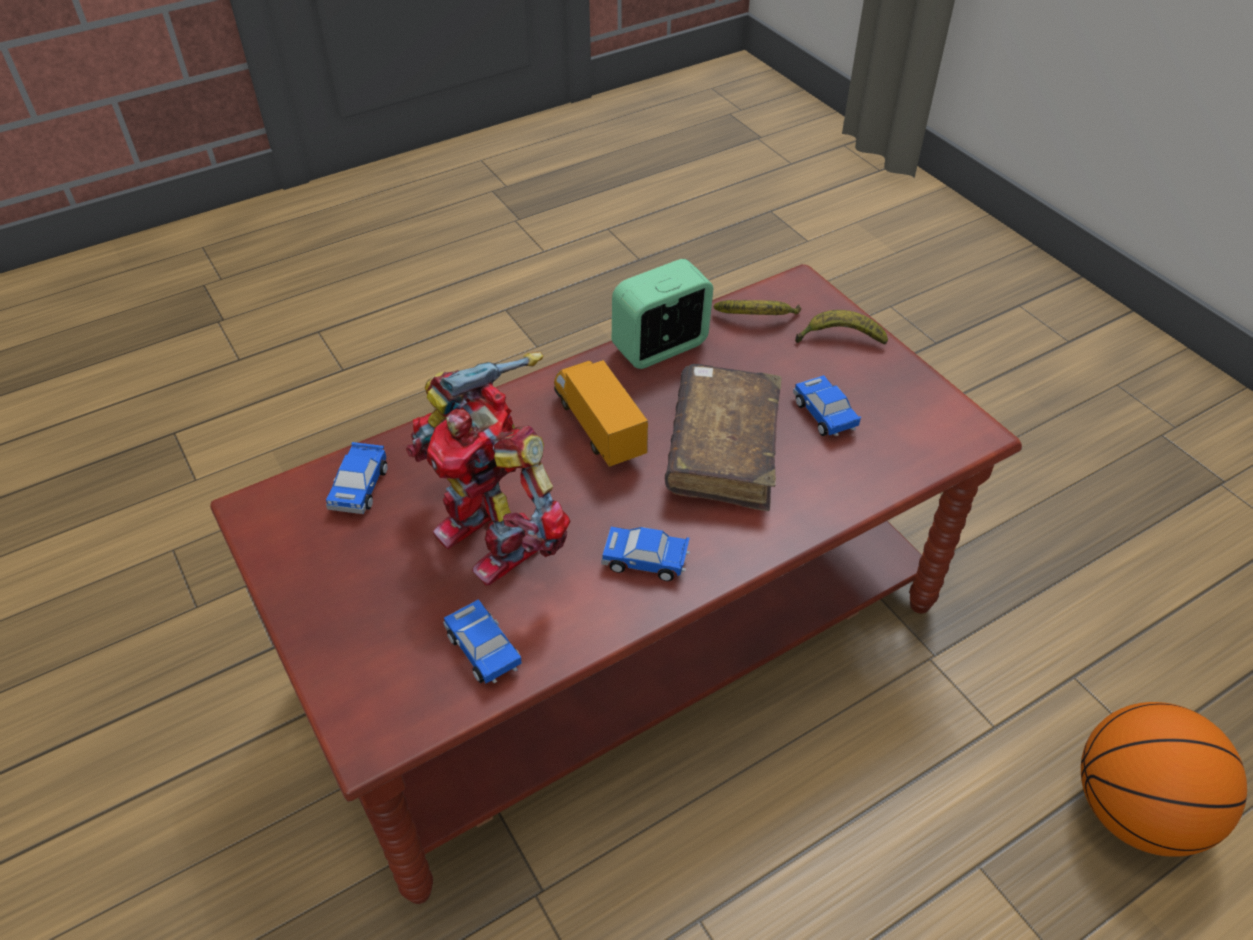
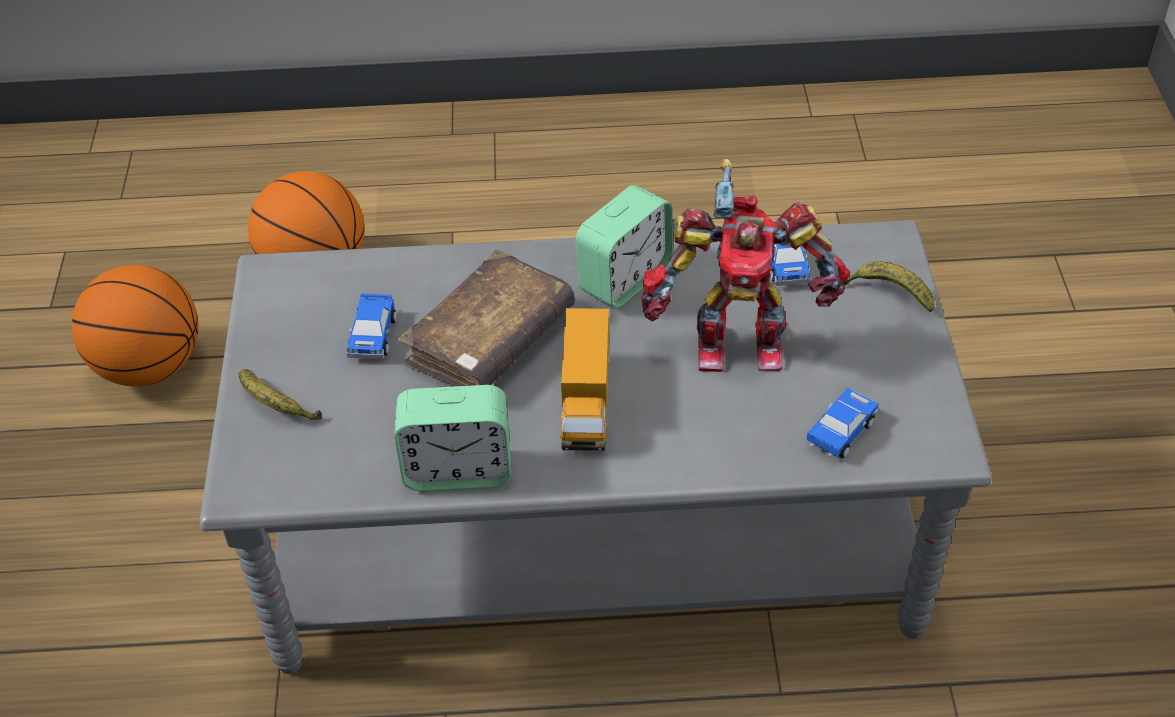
camera: 150 degrees left, 0 degrees up
brown coffee table [210,264,1022,904] -> grey coffee table [199,220,992,674]
toy robot [406,352,570,585] -> toy robot turned 105 degrees clockwise [642,158,850,372]
toy car [601,527,690,581] -> alarm clock [576,185,673,308]
banana [714,300,801,315] -> banana moved to [842,261,935,313]
none -> basketball [72,265,199,387]

